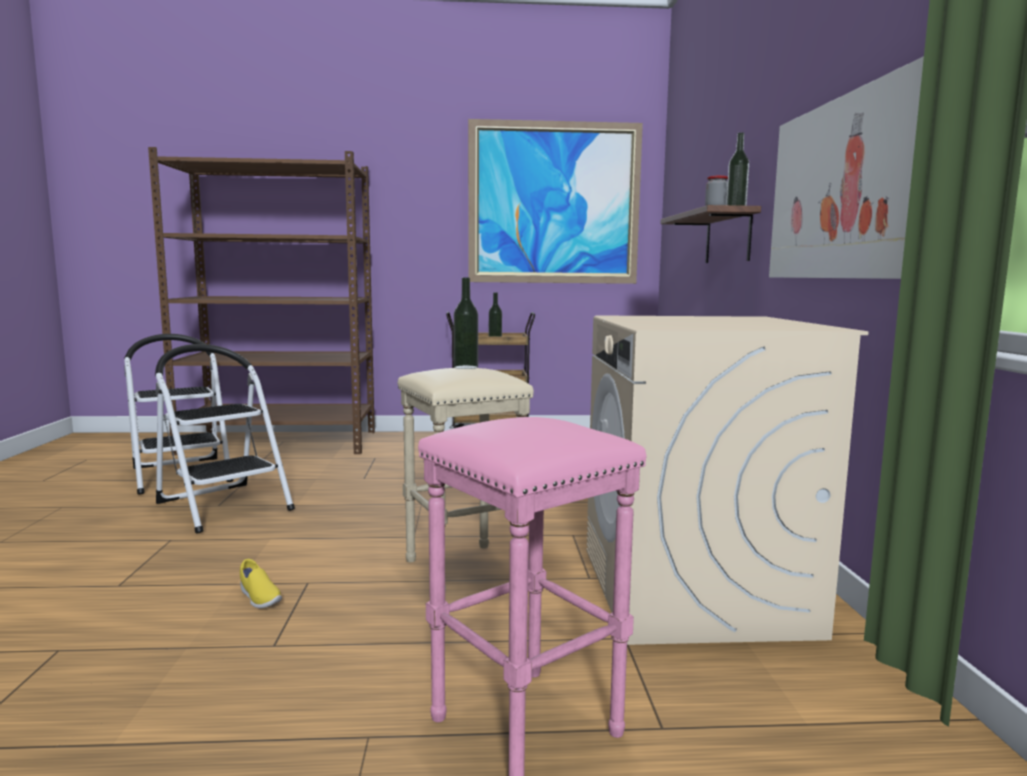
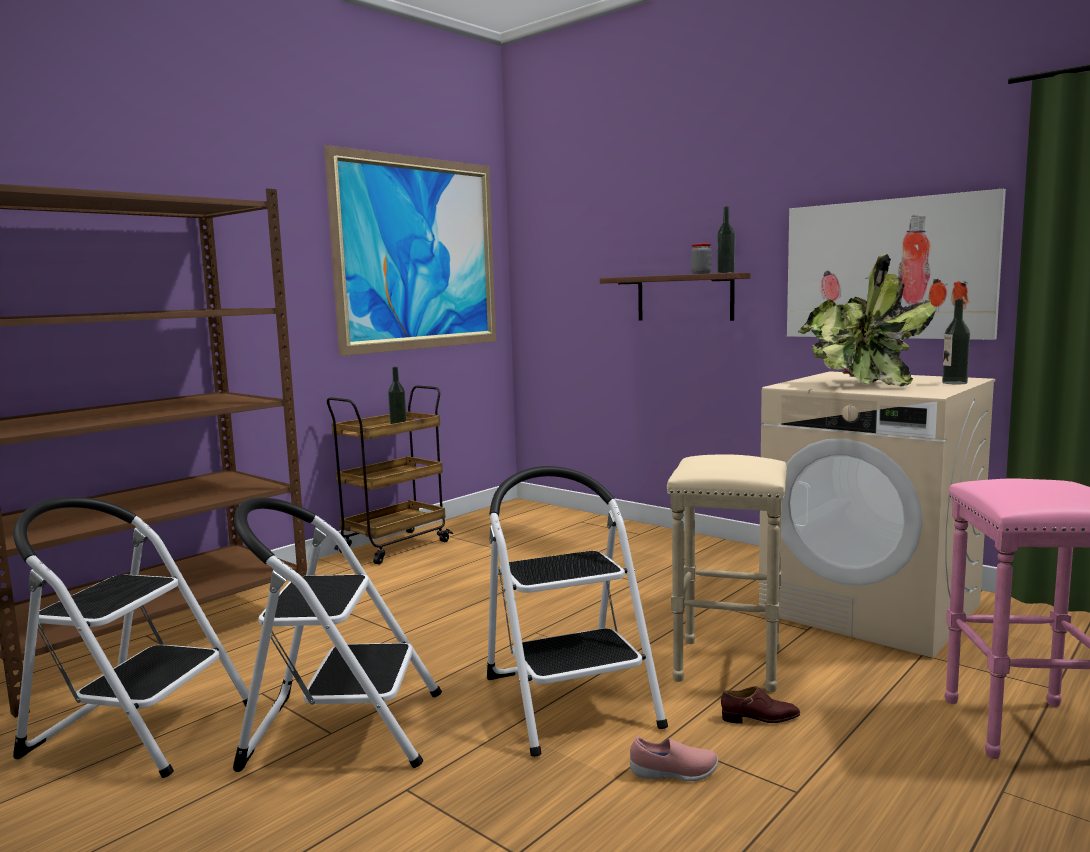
camera: 45 degrees left, 0 degrees up
yellow shoe [240,559,282,608] -> pink shoe [630,737,718,781]
bottle [454,277,478,369] -> bottle moved to [942,299,970,384]
none -> step ladder [487,466,668,757]
none -> brown shoe [721,686,800,724]
none -> potted plant [798,254,936,387]

